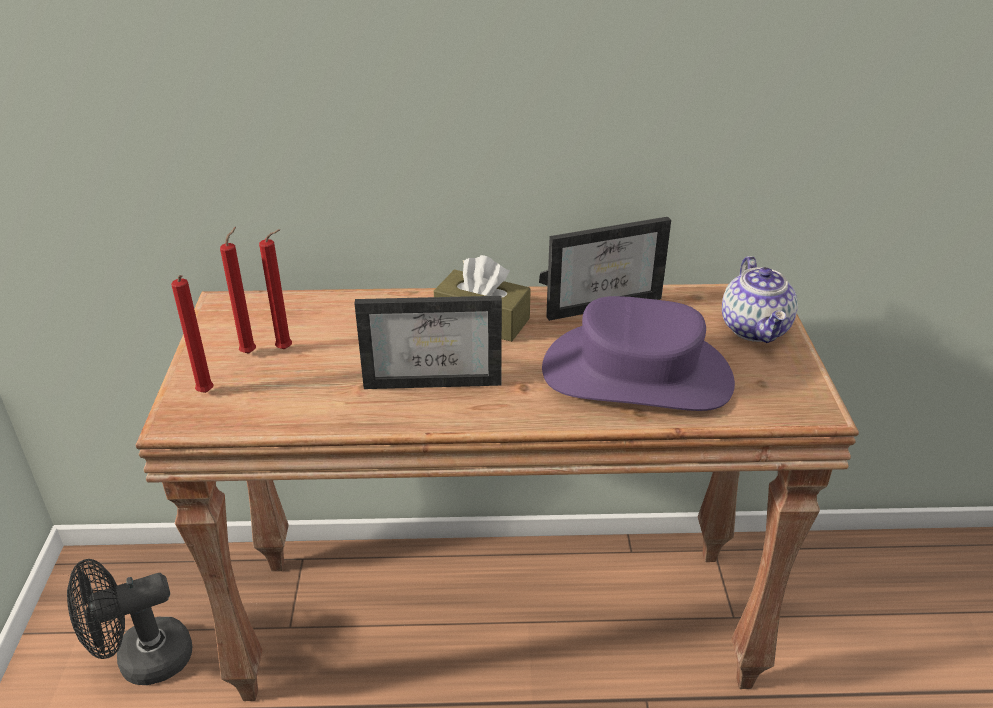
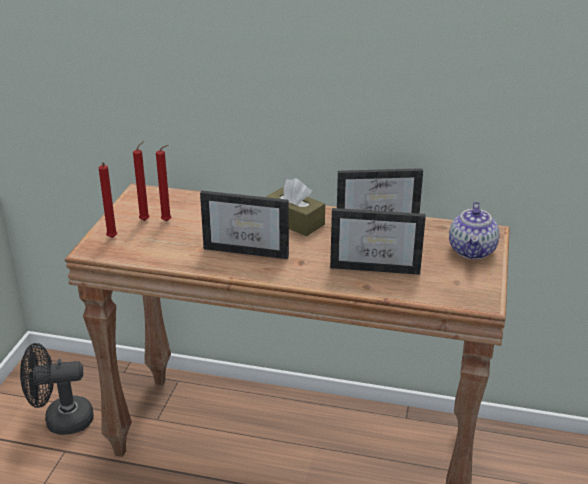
camera: 15 degrees right, 5 degrees down
purple hat [542,296,735,411] -> picture frame [330,208,426,275]

